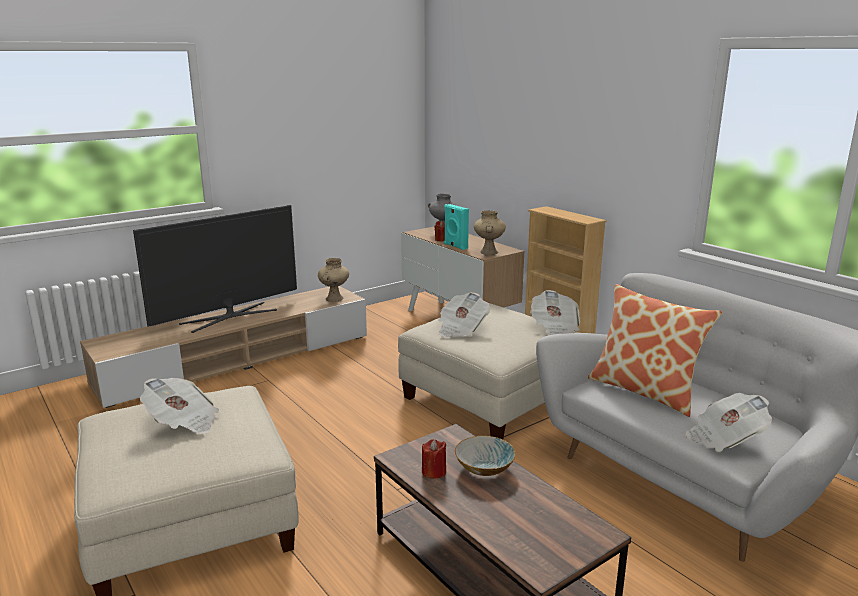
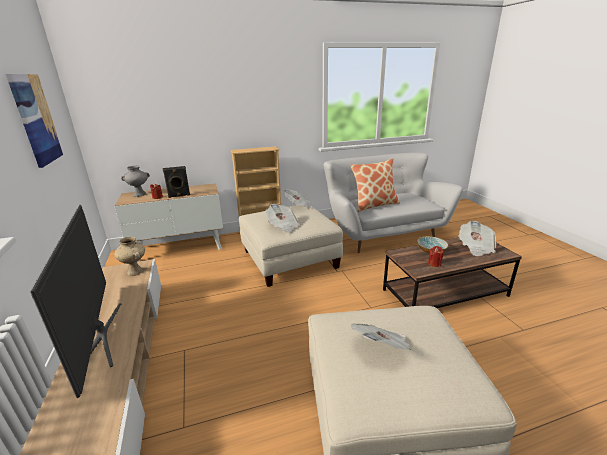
camera: 70 degrees left, 5 degrees up
turquoise speaker [444,204,469,250] -> black speaker [163,166,190,198]
beige vase [474,210,506,255] -> none
newspaper [685,393,772,452] -> newspaper moved to [458,221,496,256]
none -> picture [6,74,64,168]

